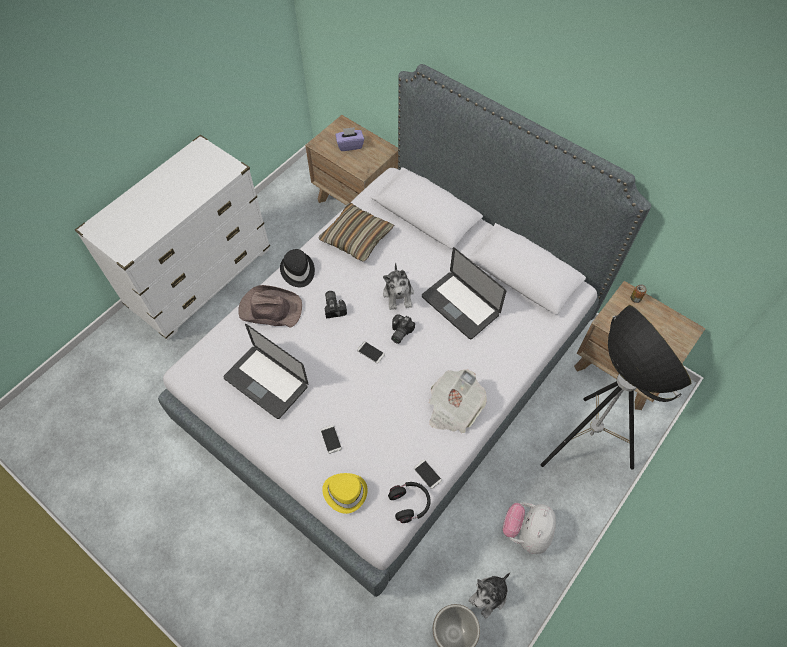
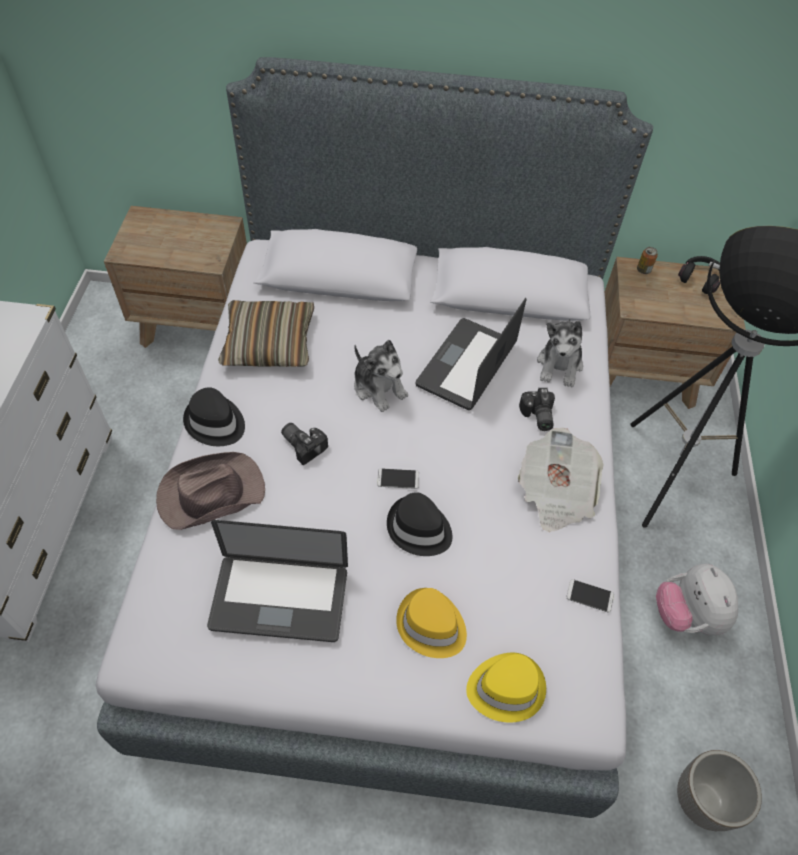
camera: 35 degrees left, 5 degrees down
phone [321,425,342,454] -> yellow hat [396,588,467,658]
purple tissue box [335,127,364,151] -> none
black headphones [388,482,431,523] -> black headphones moved to [678,256,721,294]
camera [391,314,415,344] -> camera moved to [519,388,555,431]
laptop [422,247,506,339] -> laptop turned 105 degrees clockwise [416,298,526,410]
plush toy [469,572,510,618] -> plush toy moved to [537,319,583,388]
none -> black hat [387,492,452,556]

